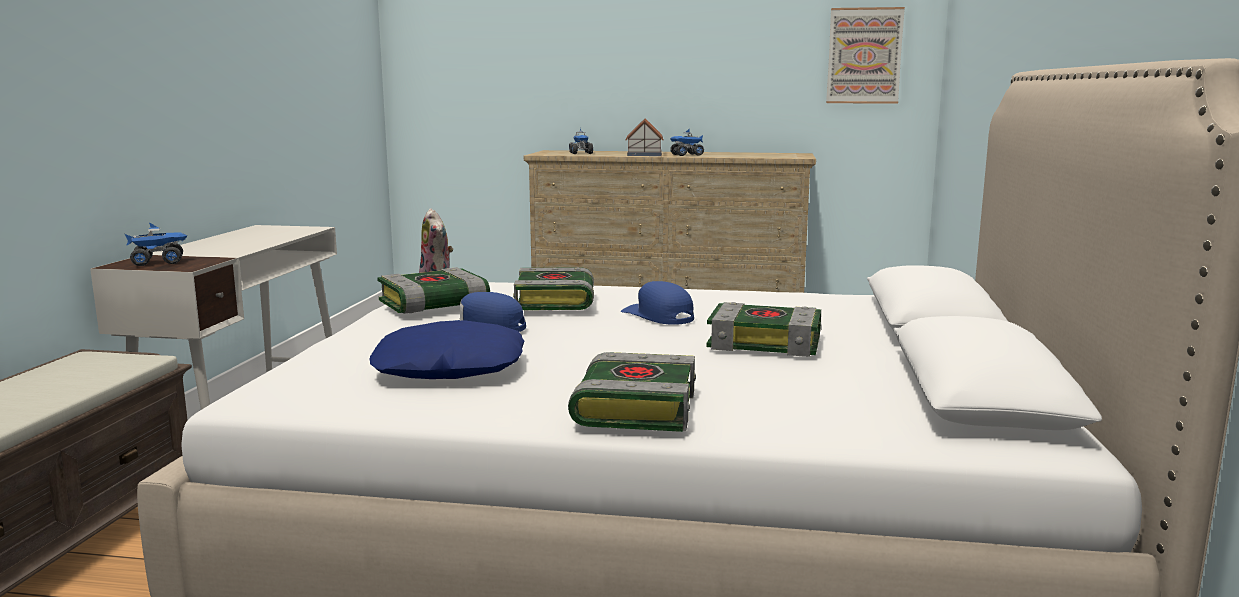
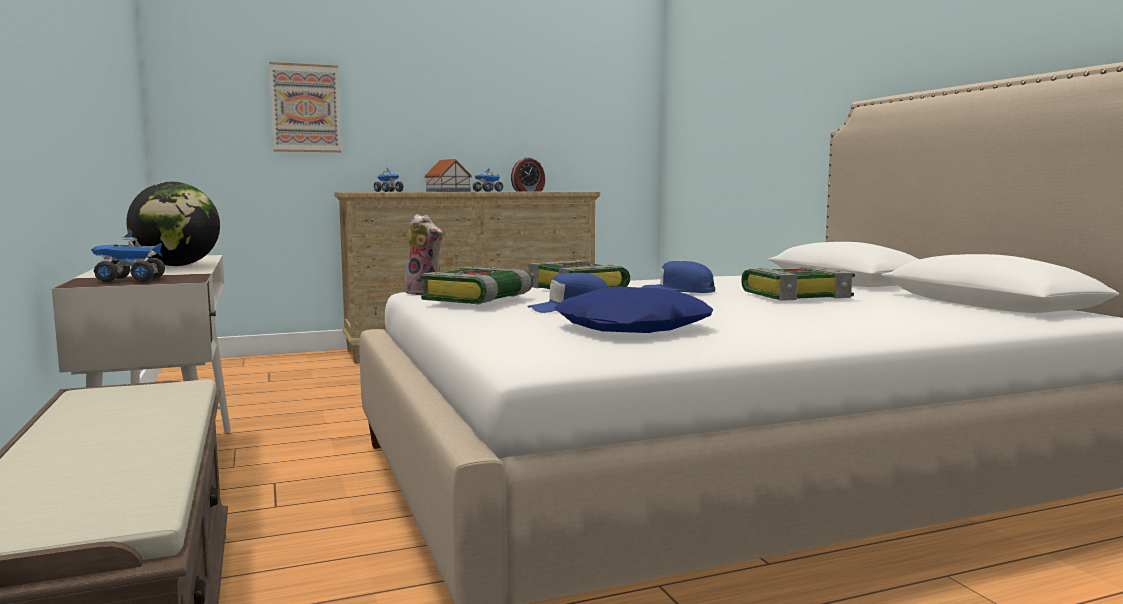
camera: 30 degrees left, 5 degrees down
toy truck [125,222,188,266] -> toy truck turned 135 degrees counterclockwise [91,231,165,282]
book [568,352,696,432] -> none
picture [826,7,905,103] -> picture moved to [269,62,341,152]
none -> globe [126,182,220,266]
none -> alarm clock [511,157,545,192]

